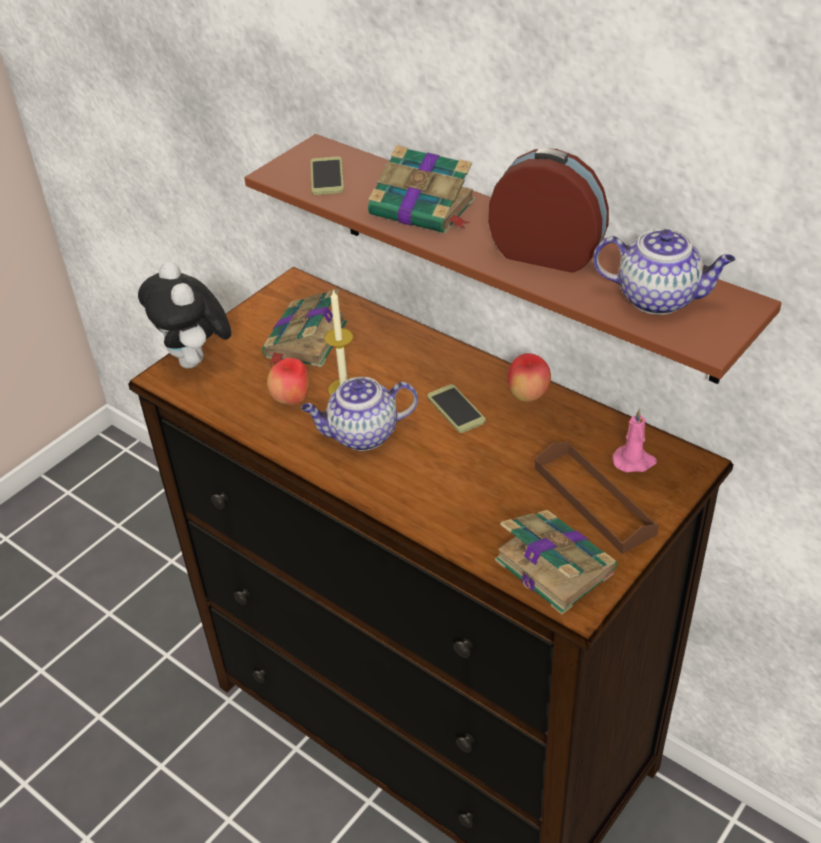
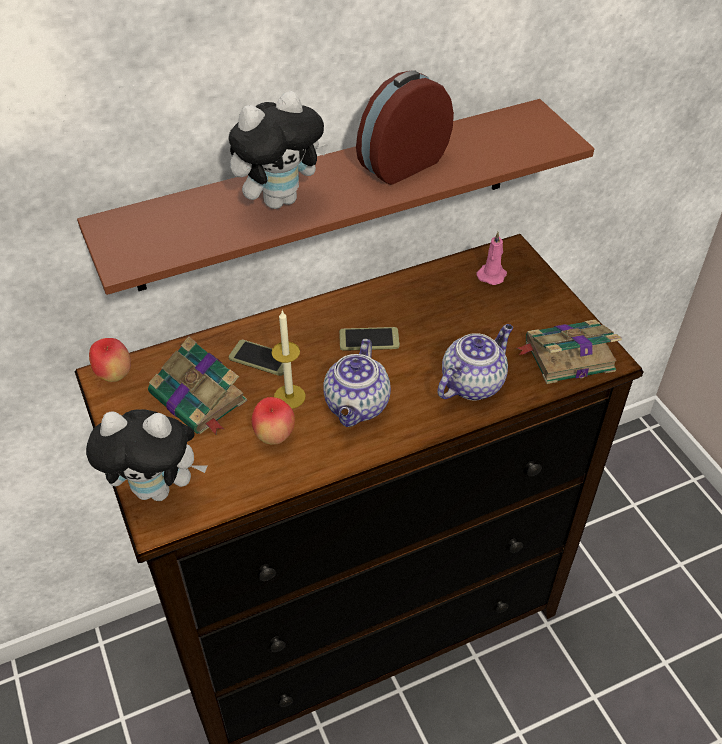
camera: 65 degrees left, 5 degrees up
phone [311,156,344,195] -> phone moved to [229,340,284,376]
book [368,145,475,234] -> plush toy [229,91,328,209]
apple [508,353,551,402] -> apple moved to [89,338,131,382]
brown tray [535,442,659,554] -> none
teapot [593,229,735,315] -> teapot moved to [437,324,513,401]

